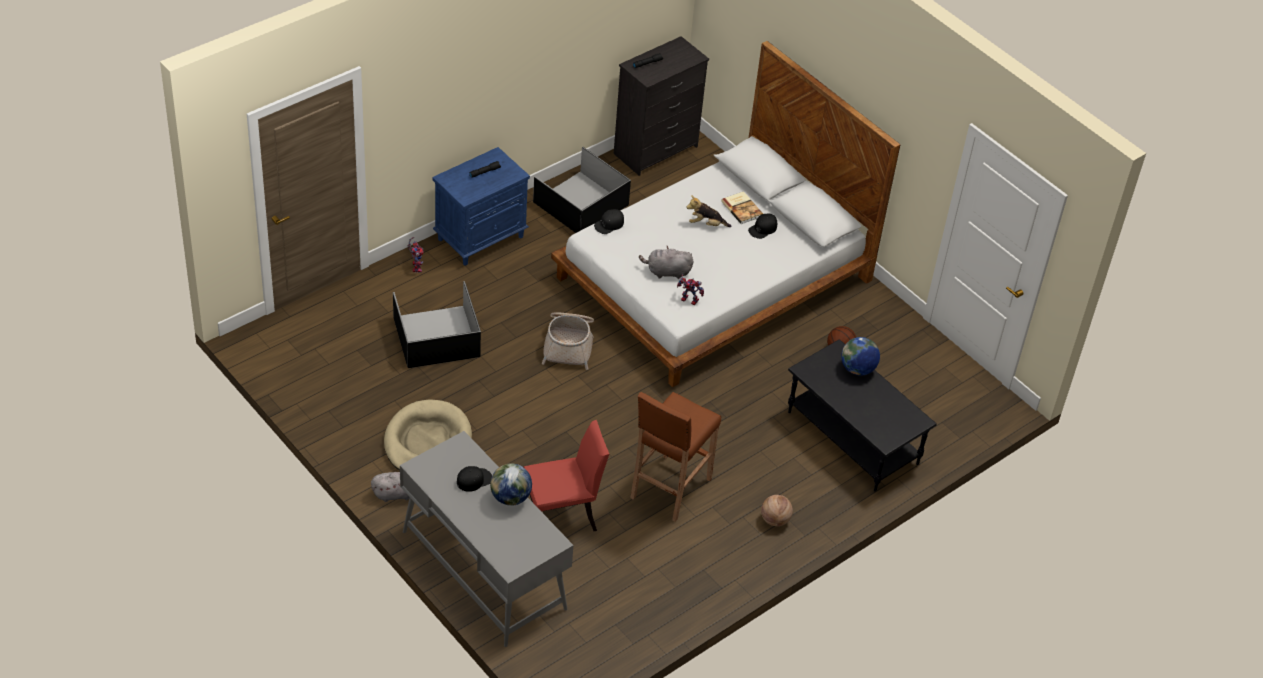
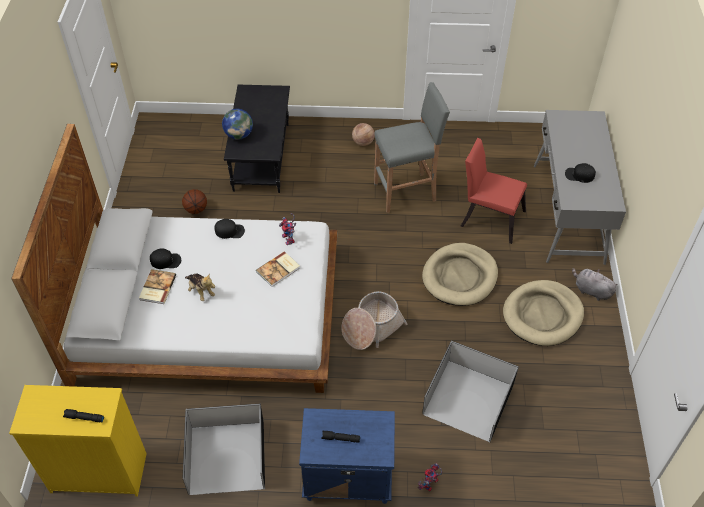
camera: 135 degrees left, 5 degrees up
globe [490,463,532,506] -> none
black cap [594,209,624,234] -> black cap moved to [214,219,245,239]
black dresser [614,36,709,176] -> yellow dresser [9,385,147,497]
brown stool [631,392,721,522] -> grey stool [374,82,450,213]
grey plush toy [639,245,693,279] -> book [256,251,300,287]
none -> beige dog bed [422,243,498,306]

